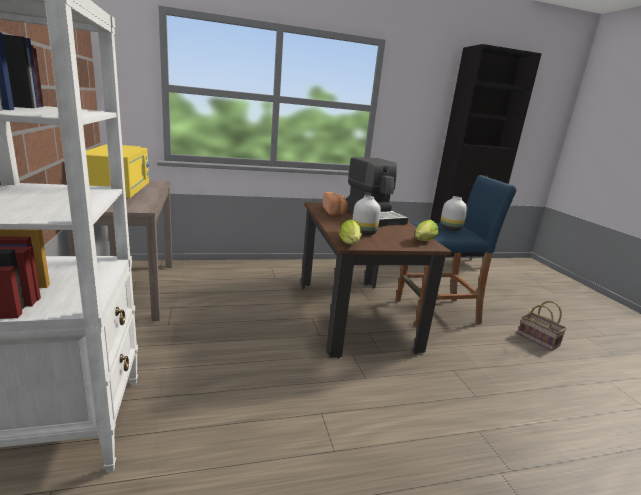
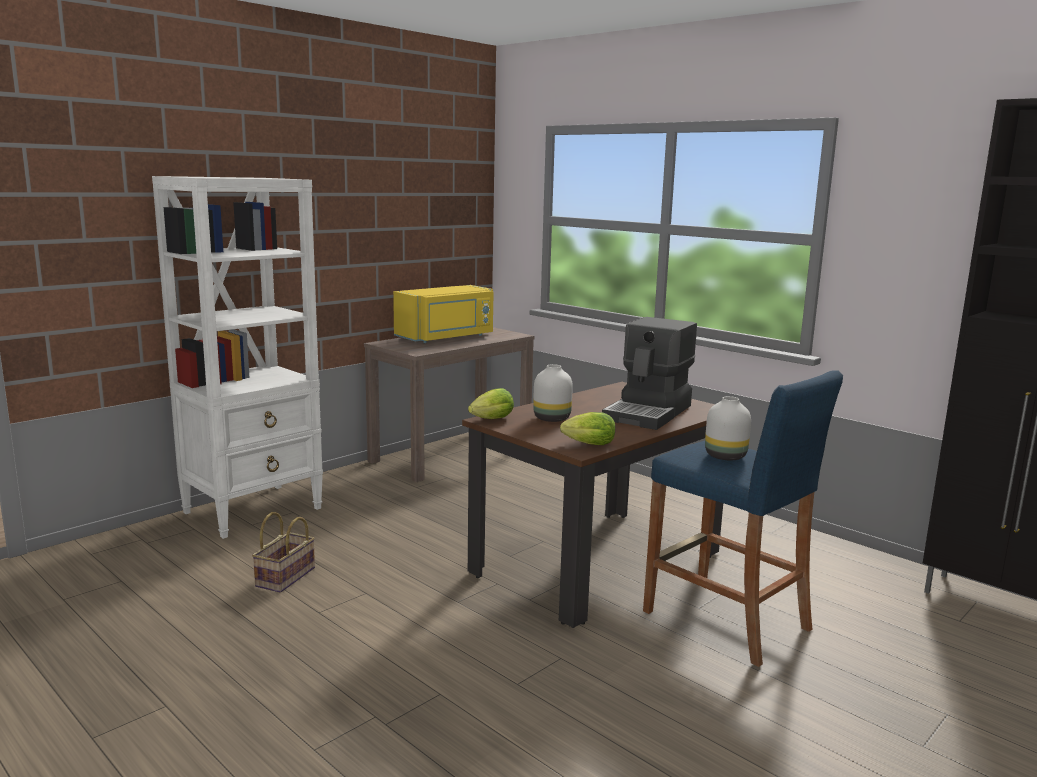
camera: 60 degrees right, 5 degrees down
bread [323,192,348,215] -> none
basket [517,301,567,351] -> basket moved to [252,512,315,593]

